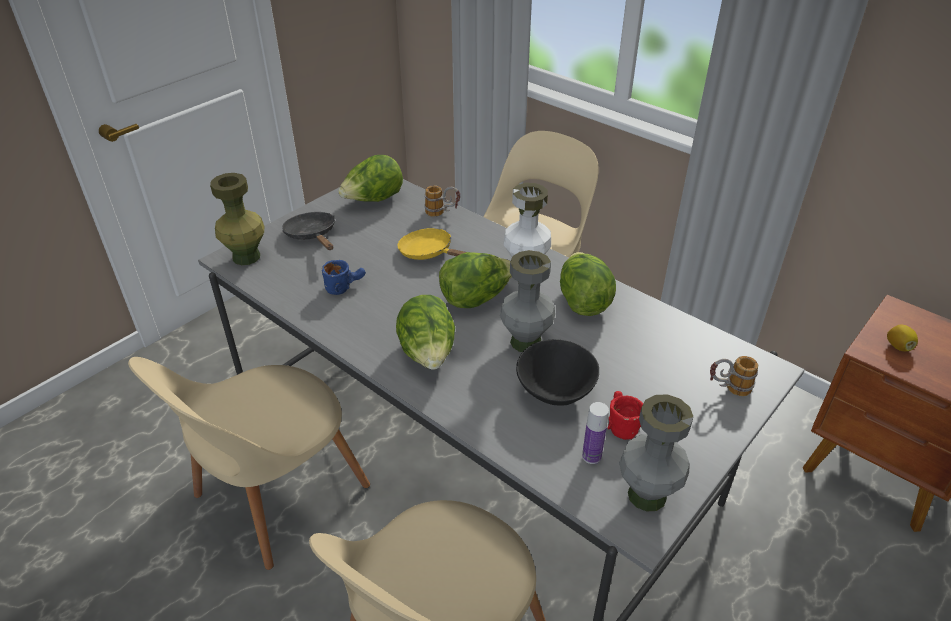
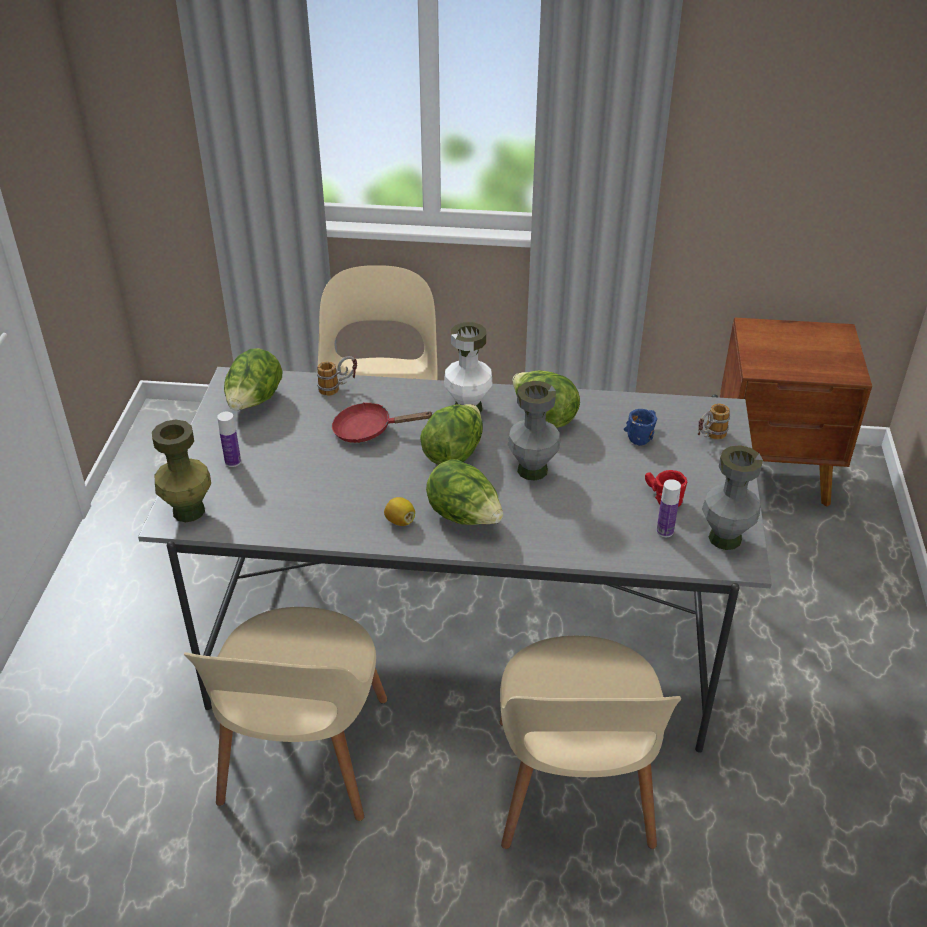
camera: 35 degrees left, 0 degrees up
black frying pan [282,212,335,250] -> bottle [217,412,241,467]
blue mug [322,260,366,295] -> blue mug moved to [624,409,657,446]
yellow frying pan [398,228,466,260] -> red frying pan [332,402,434,443]
black bowl [516,340,599,406] -> none
lemon [887,325,918,351] -> lemon moved to [384,497,415,526]

